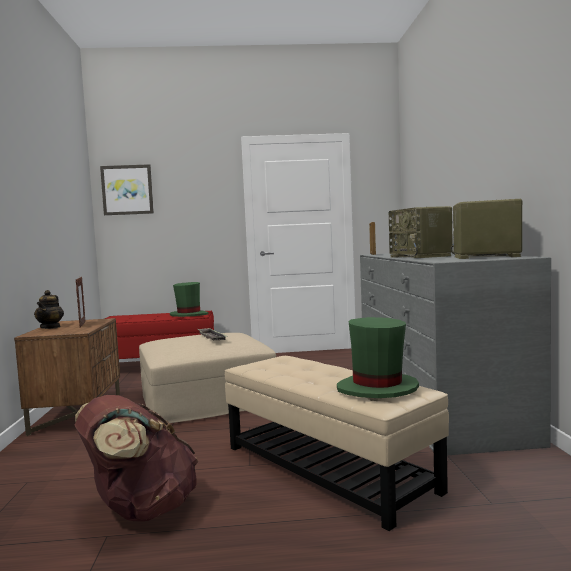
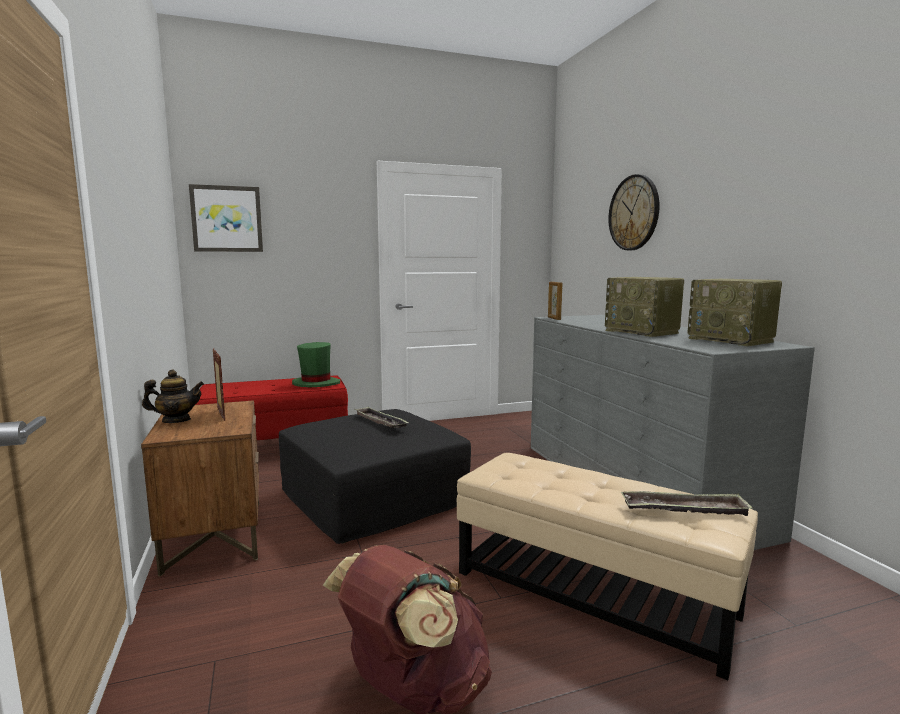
camera: 15 degrees left, 5 degrees up
teapot [34,290,64,329] -> teapot turned 90 degrees counterclockwise [142,369,204,423]
beige ottoman [139,333,276,425] -> black ottoman [279,409,471,544]
green hat [337,317,419,398] -> tray [621,491,753,516]
radio [450,199,523,259] -> radio turned 120 degrees counterclockwise [687,279,782,347]
none -> wall clock [608,174,659,250]

